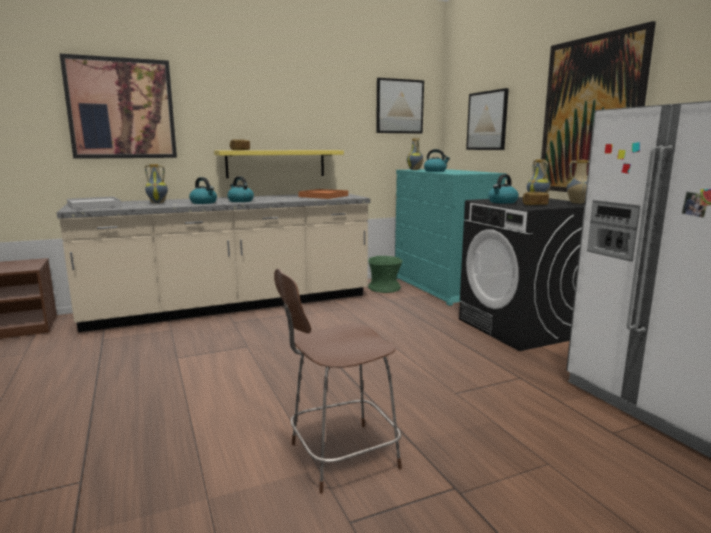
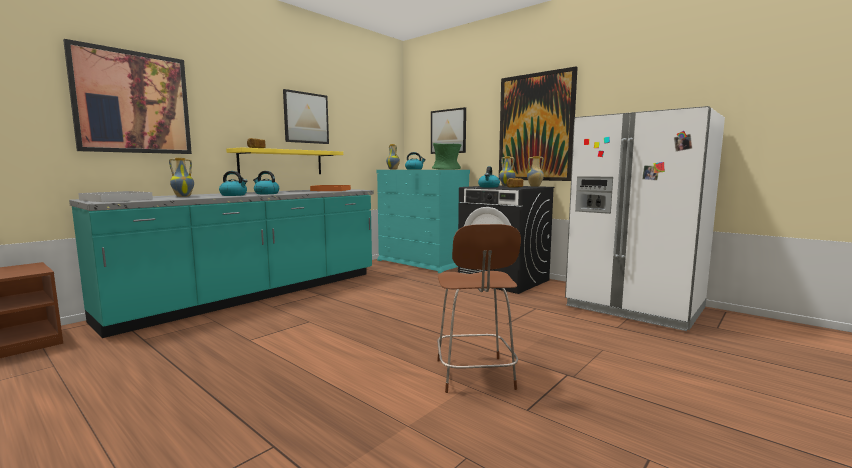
camera: 25 degrees left, 5 degrees down
beige counter [57,193,371,332] -> turquoise counter [69,189,374,338]
brown chair [274,269,402,494] -> brown chair turned 45 degrees counterclockwise [437,224,521,393]
green vase [368,256,402,293] -> green vase moved to [432,143,462,170]
picture [376,78,424,134] -> picture moved to [283,89,329,144]

